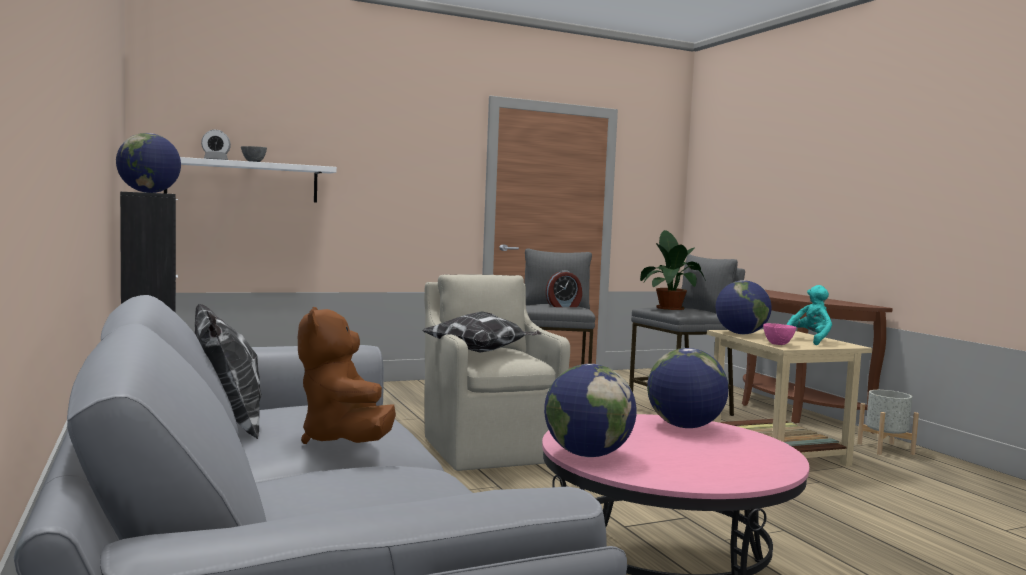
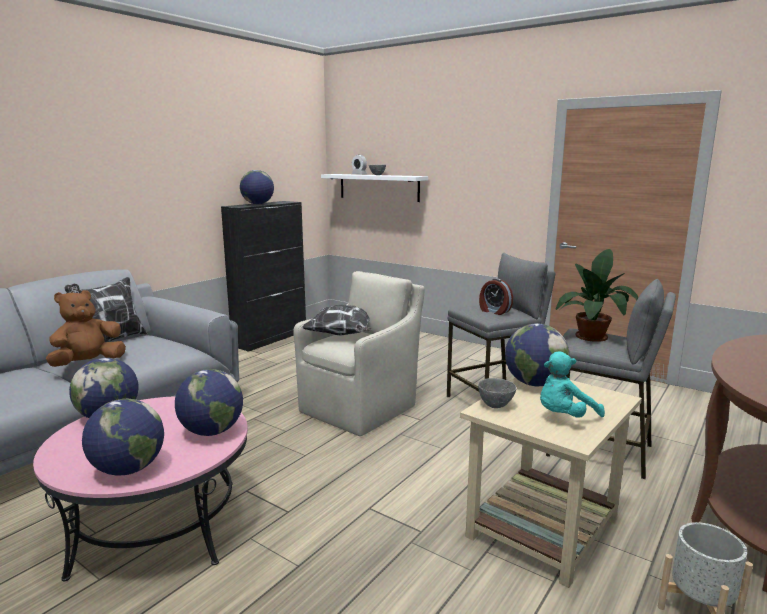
camera: 60 degrees right, 10 degrees up
pink bowl [763,323,796,345] -> grey bowl [478,378,517,408]
turquoise plush toy [787,285,832,345] -> turquoise plush toy turned 135 degrees clockwise [540,351,605,418]
none -> globe [82,399,164,476]

